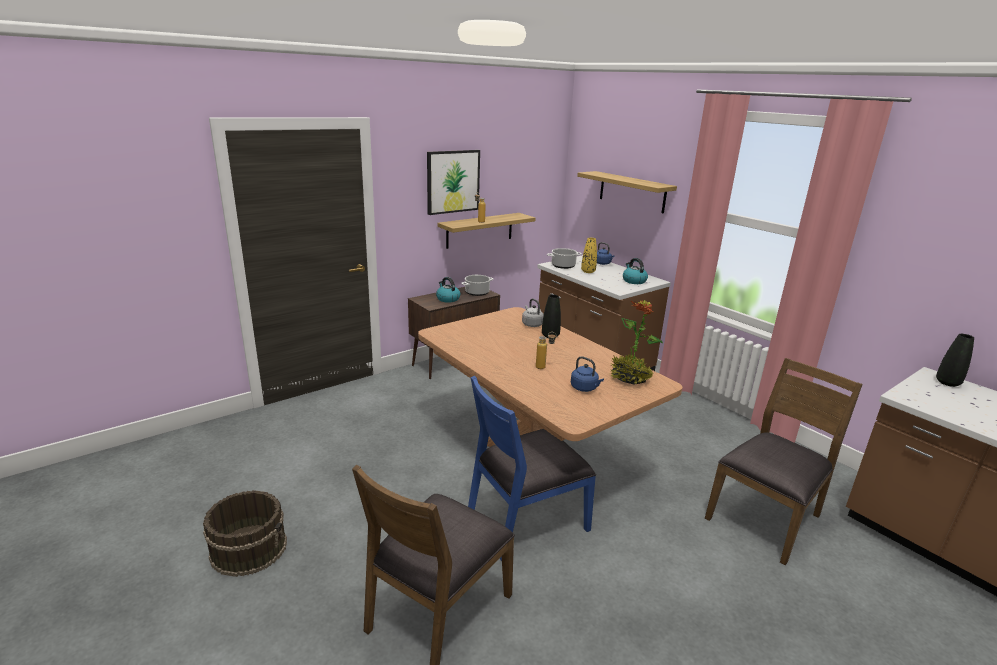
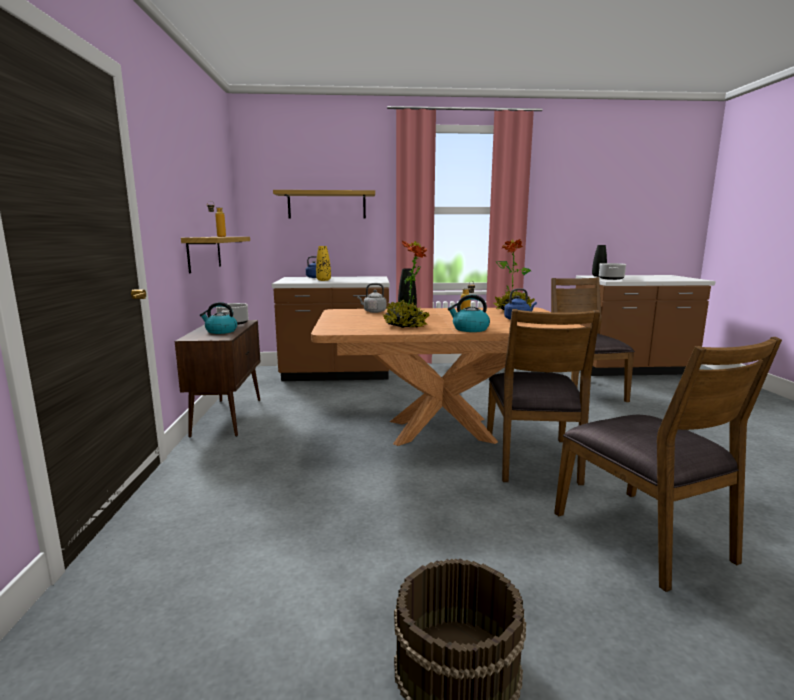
camera: 55 degrees left, 10 degrees down
picture [427,150,480,215] -> none
blue chair [468,376,596,561] -> brown chair [487,309,600,485]
cooking pot [547,248,582,269] -> cooking pot moved to [599,263,627,280]
kettle [623,258,648,284] -> kettle moved to [448,294,490,332]
none -> potted plant [383,240,430,328]

